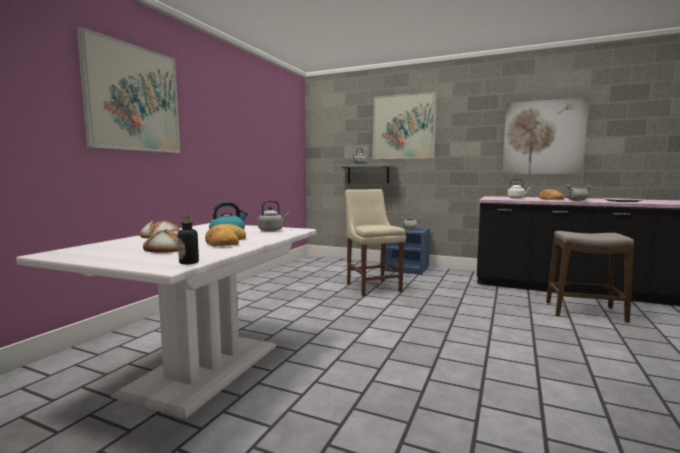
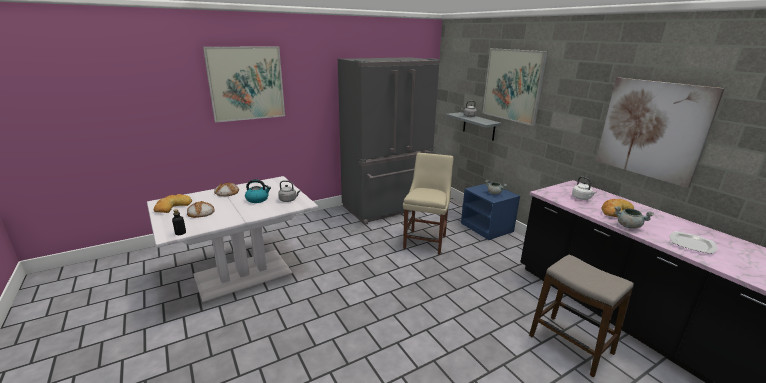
camera: 35 degrees right, 15 degrees up
bread [205,224,246,247] -> bread moved to [154,194,192,213]
none -> grey fridge [338,57,440,225]

